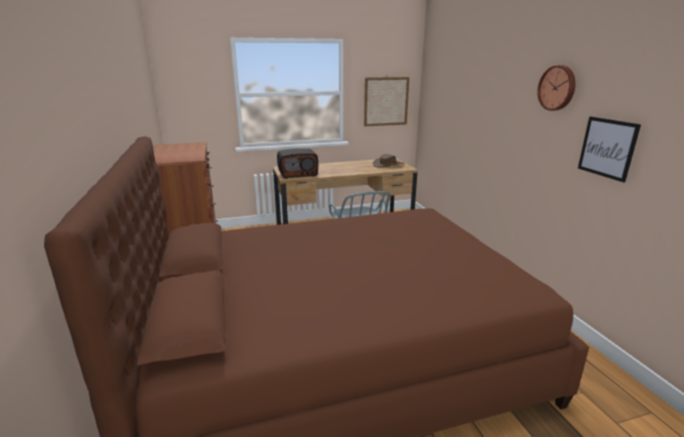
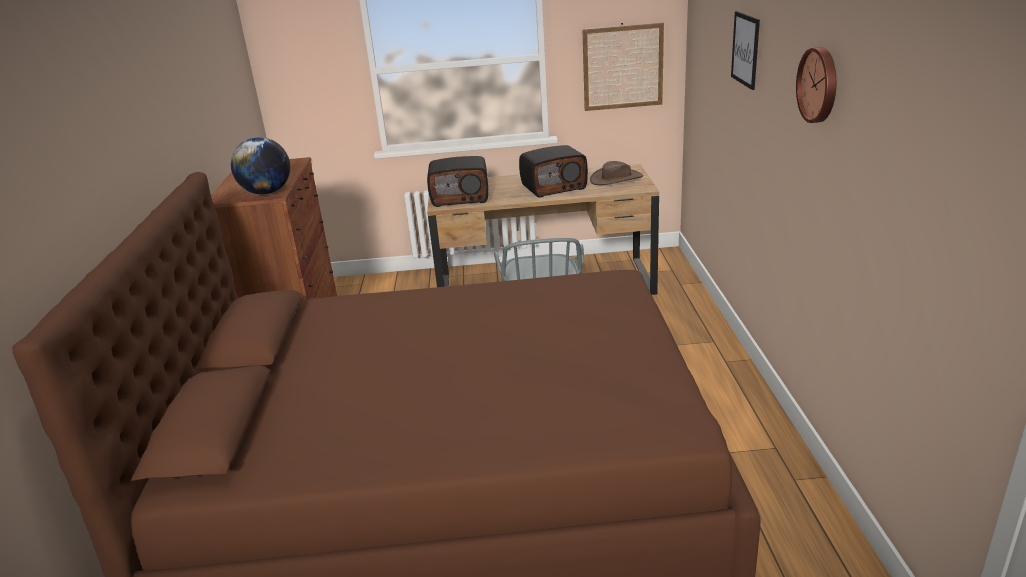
camera: 15 degrees right, 5 degrees up
picture [578,117,641,182] -> picture moved to [731,11,760,90]
none -> globe [231,137,290,194]
none -> radio [519,145,588,198]

